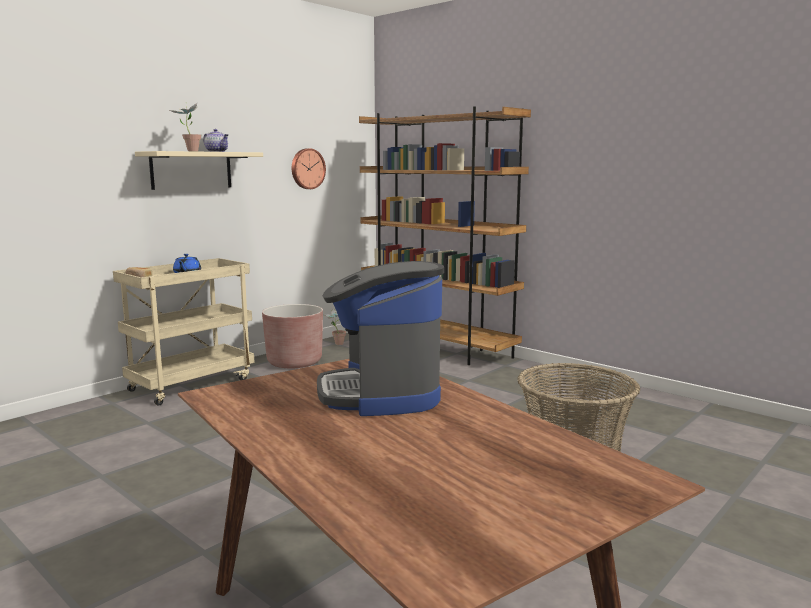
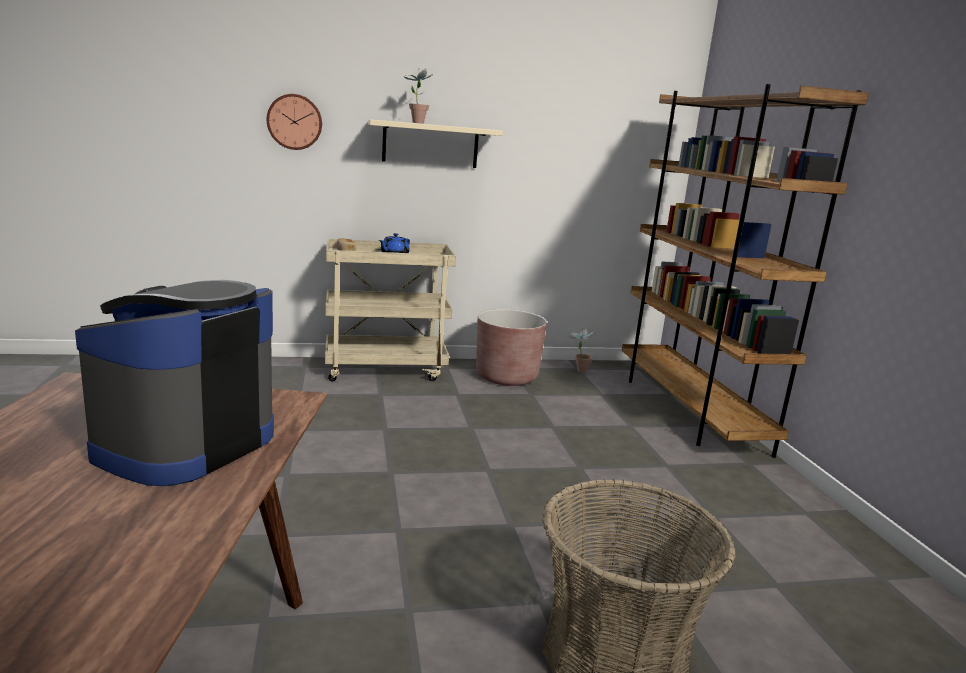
camera: 35 degrees right, 5 degrees up
teapot [203,129,229,152] -> none
wall clock [292,148,326,189] -> wall clock moved to [267,94,322,150]

